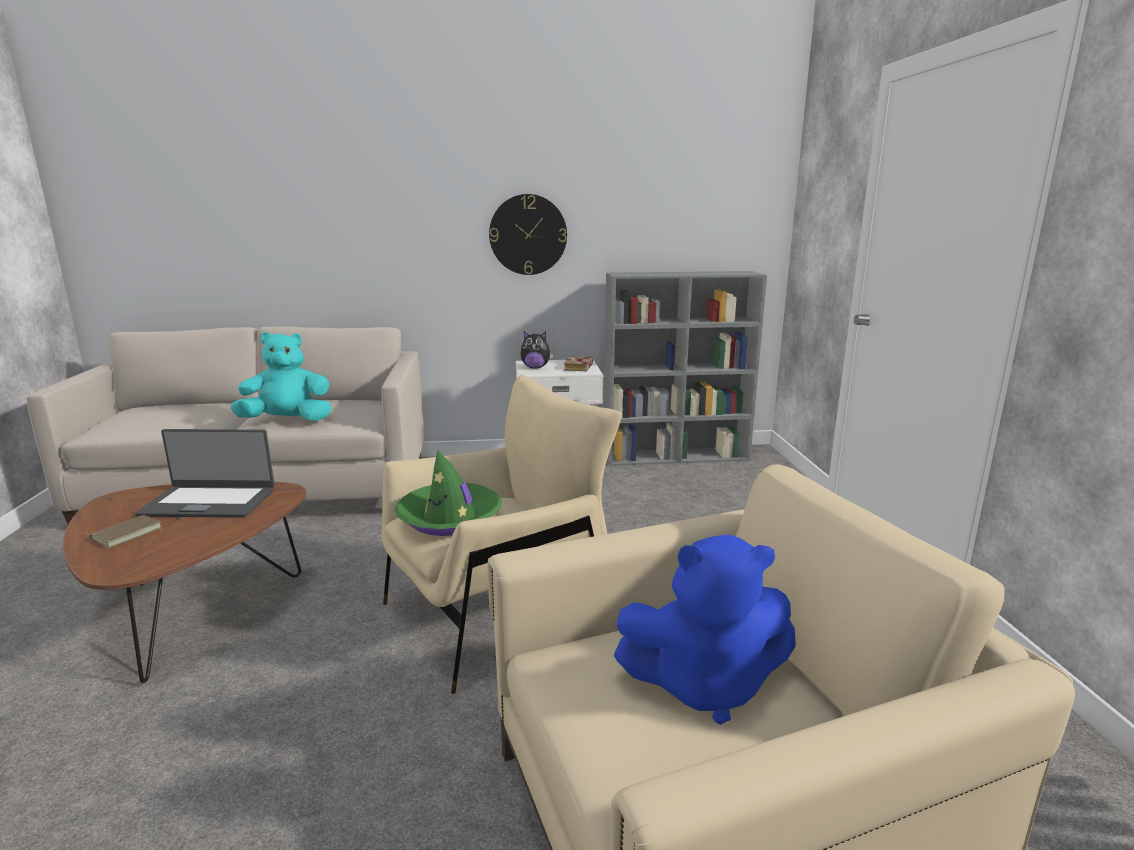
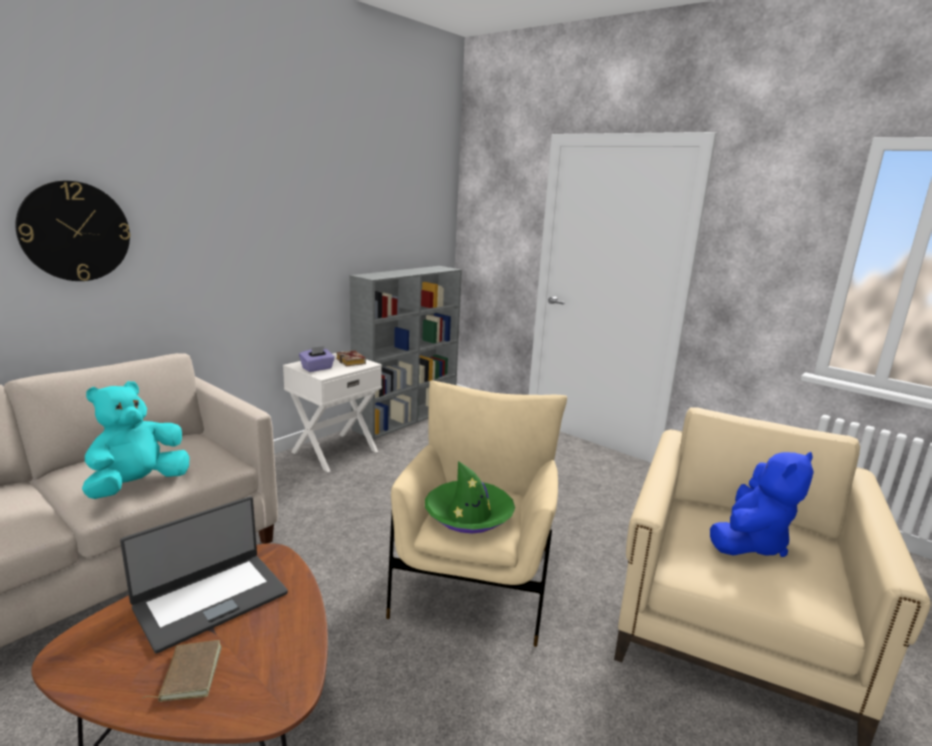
camera: 45 degrees left, 0 degrees up
wall clock [489,194,567,275] -> wall clock moved to [15,181,130,281]
plush toy [520,332,553,369] -> purple tissue box [299,346,335,372]

